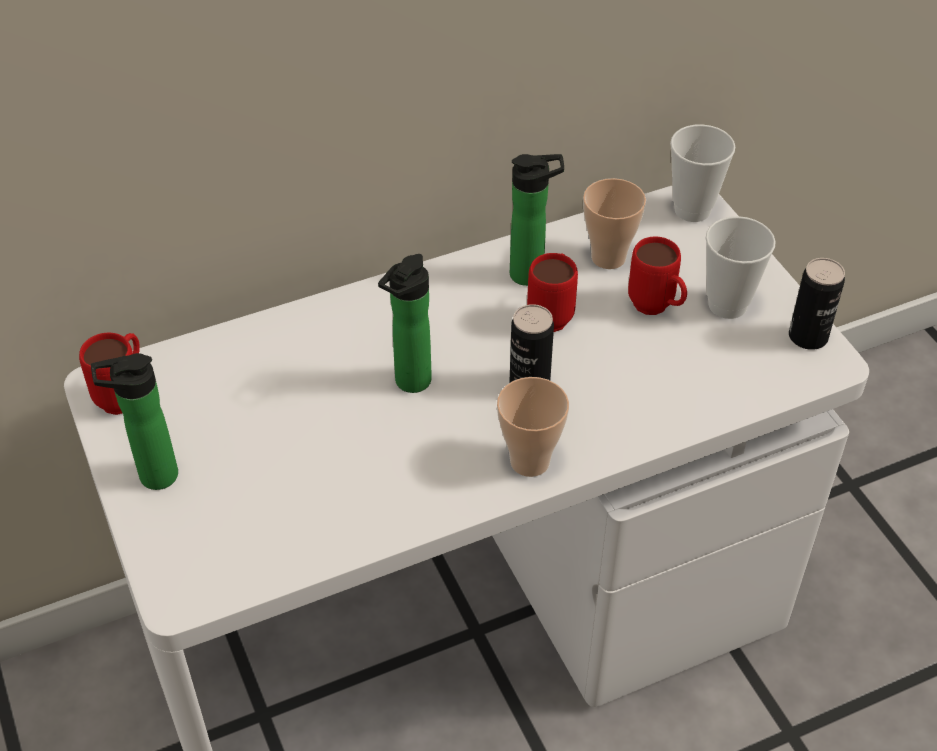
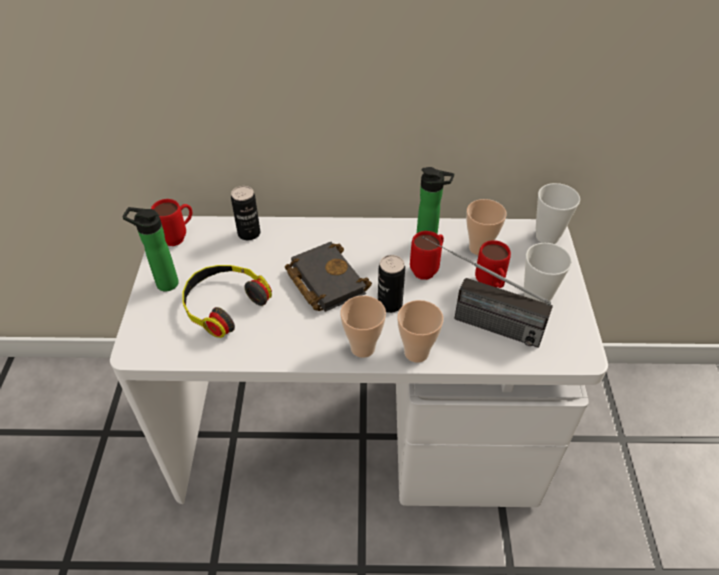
camera: 25 degrees right, 0 degrees up
bottle [378,254,432,393] -> black book [284,242,372,312]
can [789,258,845,350] -> can moved to [231,186,260,240]
none -> headphones [182,265,272,338]
none -> cup [397,300,443,363]
none -> radio [423,236,553,348]

